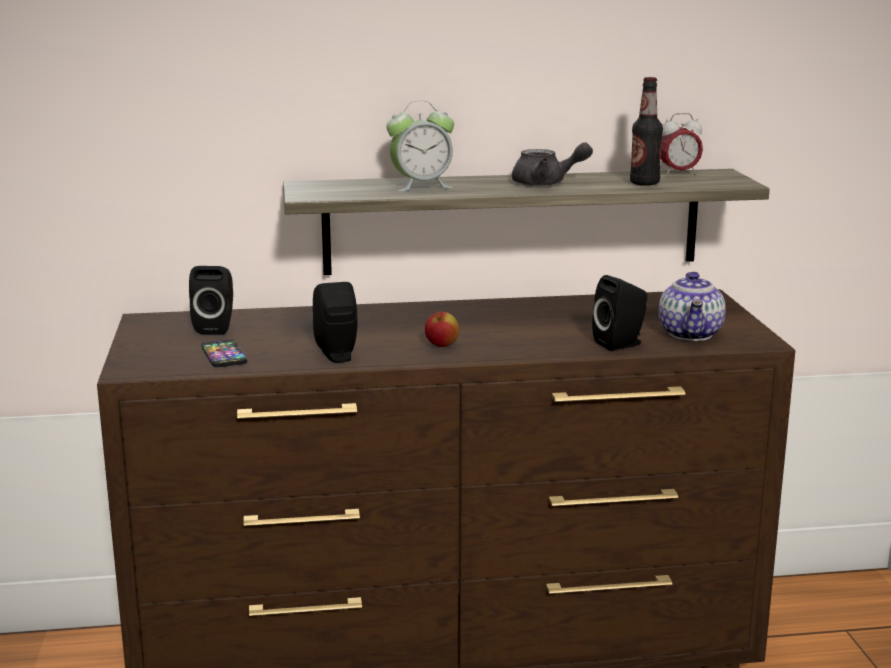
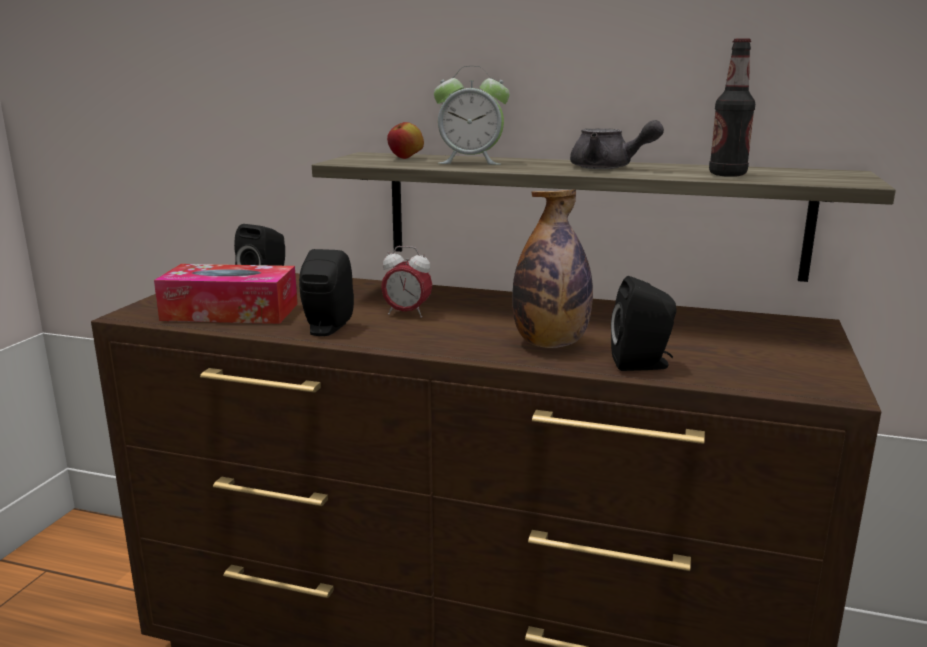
camera: 25 degrees right, 0 degrees up
phone [201,339,247,367] -> tissue box [154,264,298,324]
apple [425,312,460,347] -> apple moved to [387,122,424,159]
teapot [659,272,726,341] -> none
alarm clock [661,113,703,175] -> alarm clock moved to [381,246,432,318]
none -> bottle [512,189,593,348]

